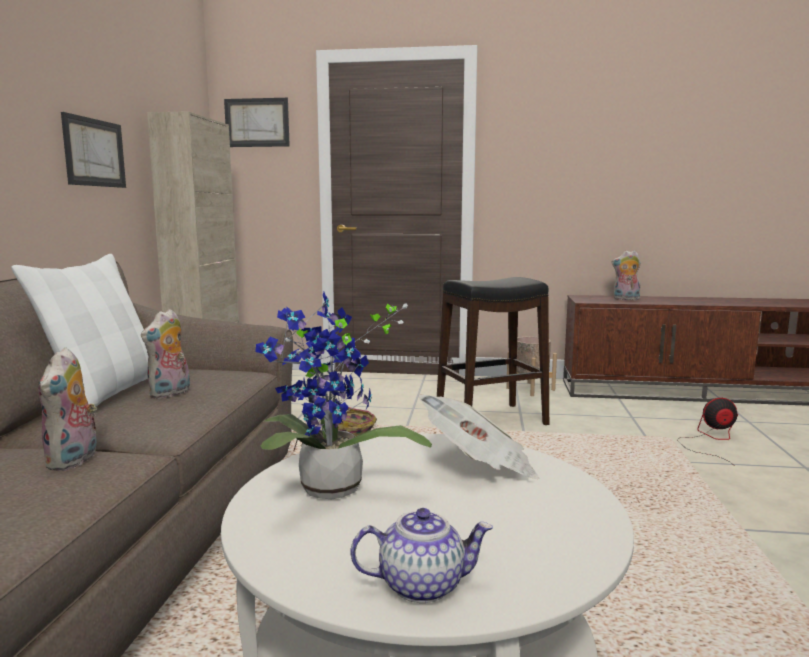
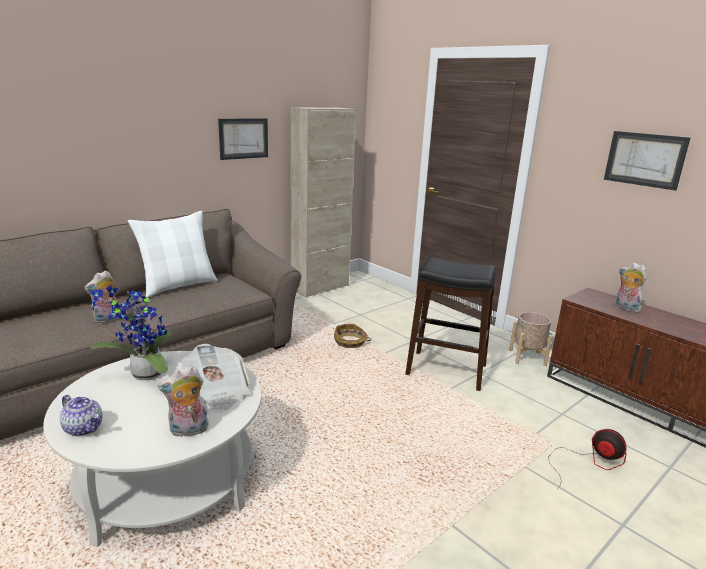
camera: 40 degrees right, 10 degrees up
plush toy [141,309,190,399] -> plush toy moved to [158,365,209,438]
picture [224,98,290,147] -> picture moved to [604,131,690,191]

